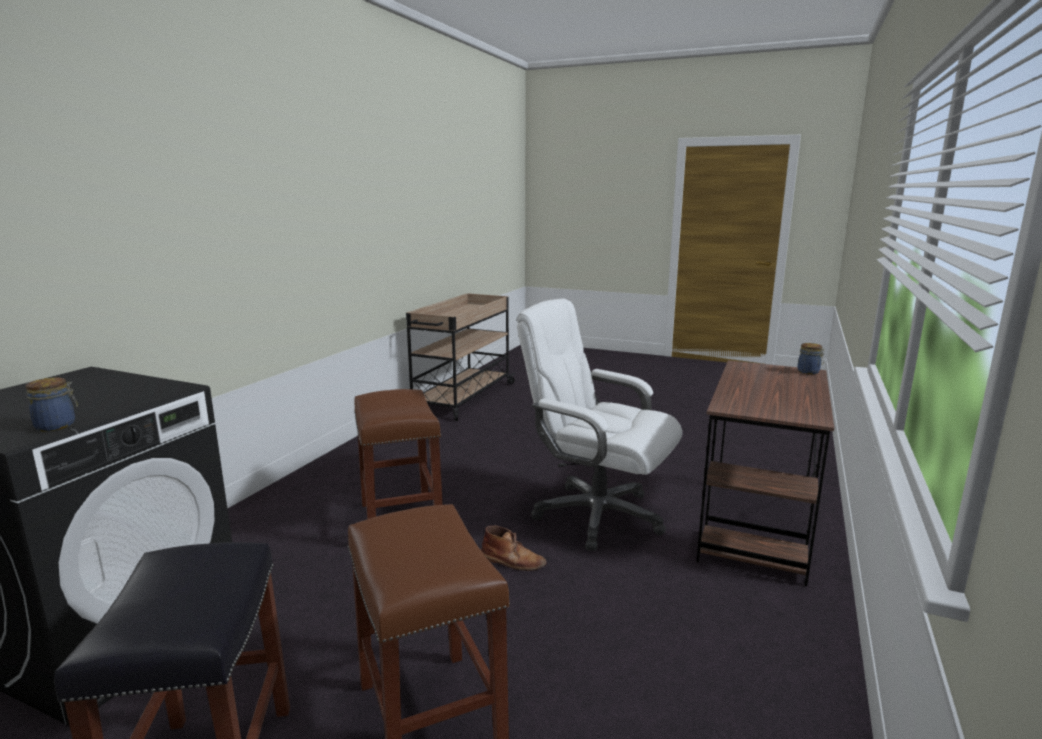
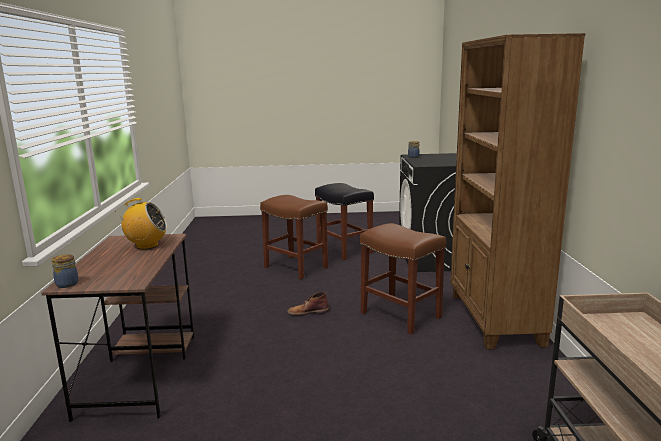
camera: 155 degrees right, 0 degrees up
white office chair [517,298,682,551] -> none
none -> radio [118,198,168,249]
none -> brown bookcase [450,33,585,349]

